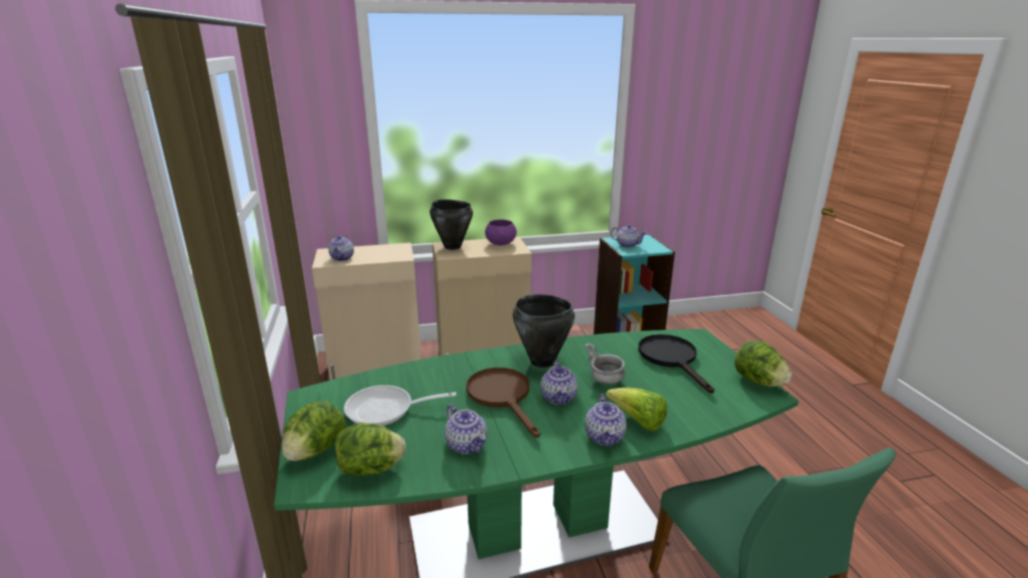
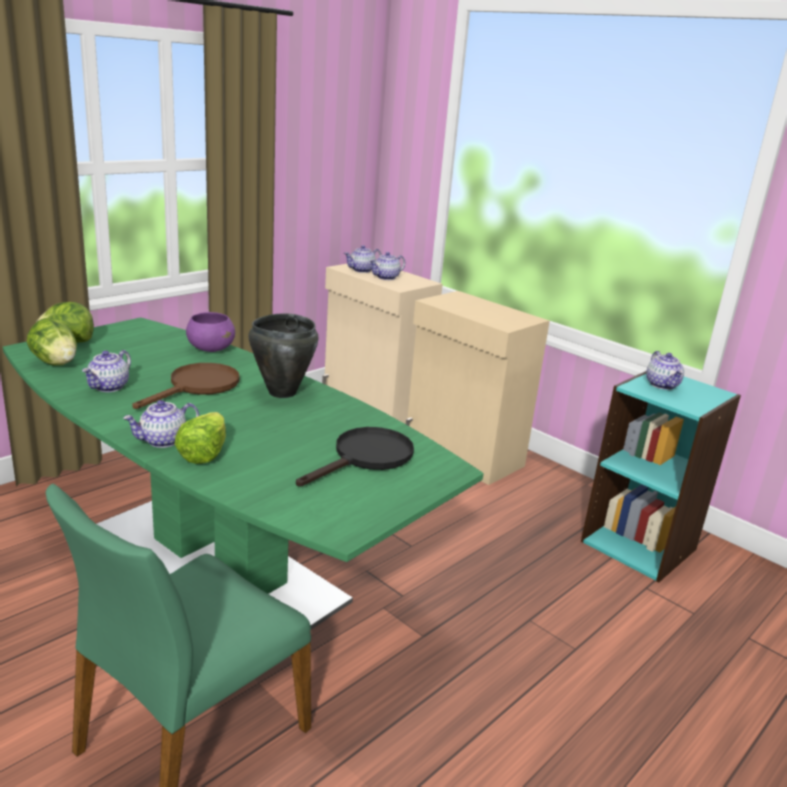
camera: 55 degrees right, 0 degrees up
frying pan [344,385,456,426] -> none
black cooking pot [430,199,473,250] -> none
purple bowl [485,219,517,245] -> purple bowl moved to [186,312,235,352]
teapot [541,360,578,405] -> teapot moved to [369,252,405,280]
grey bowl [585,343,625,385] -> none
lettuce [734,340,792,387] -> none

